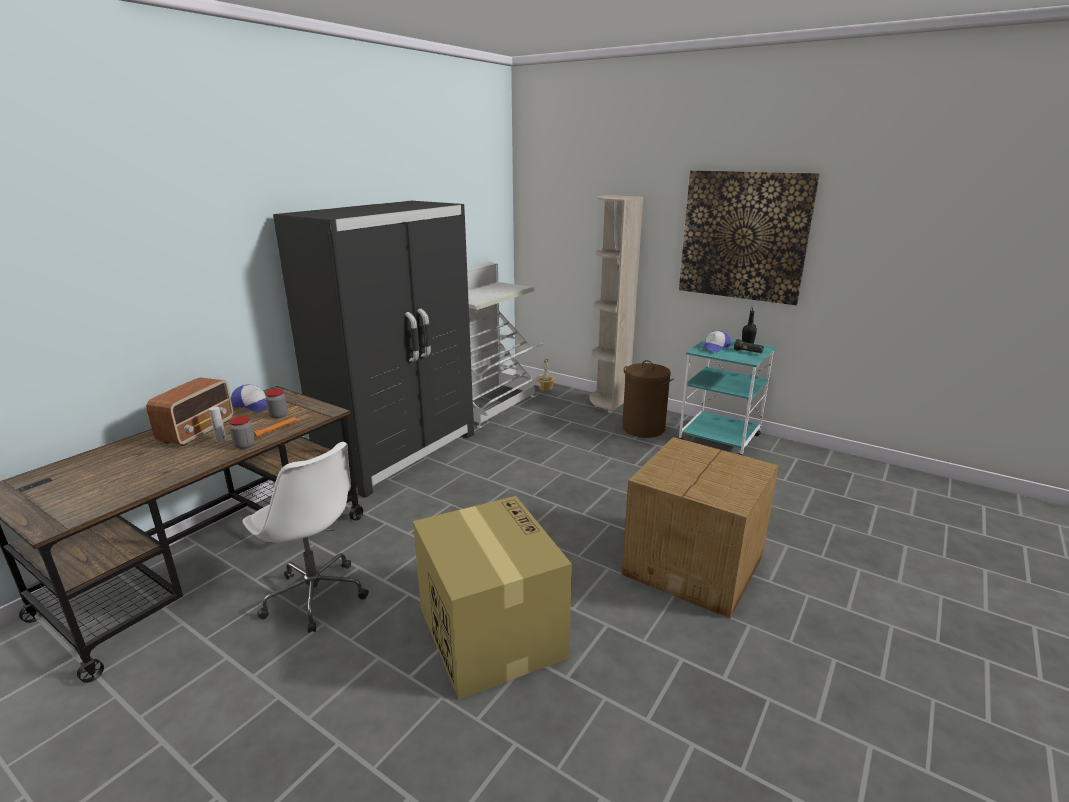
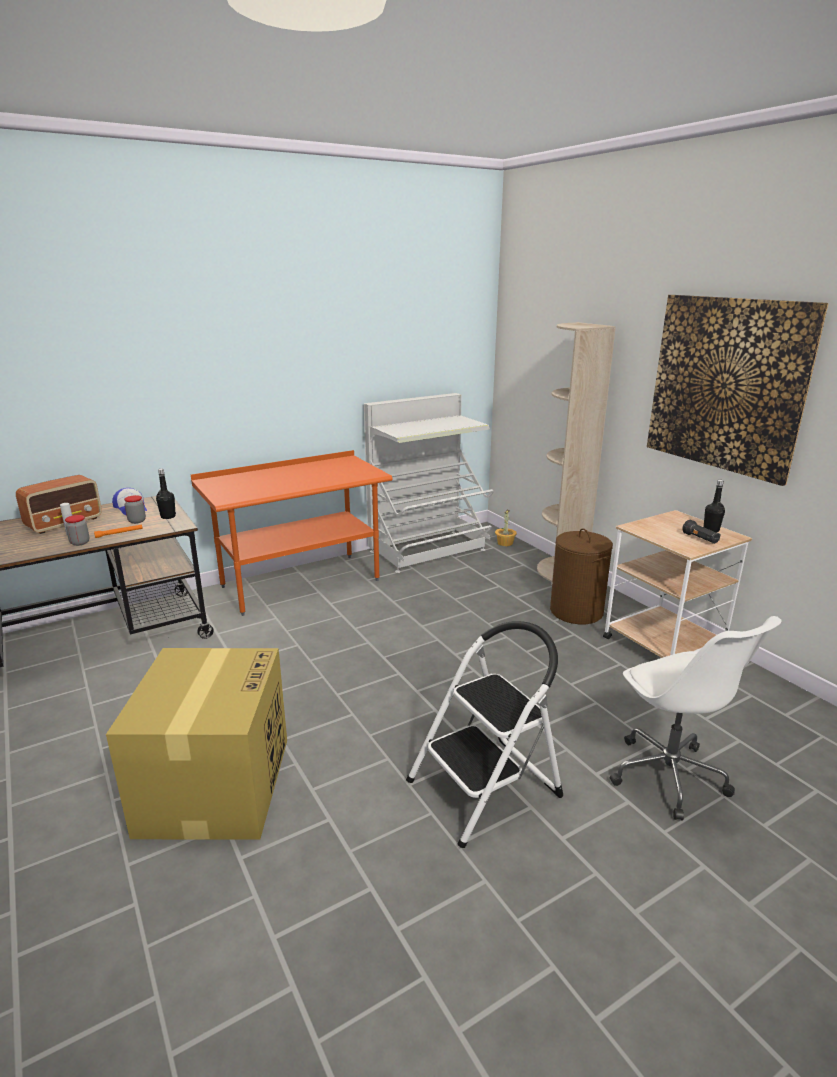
camera: 25 degrees right, 0 degrees up
white office chair [243,442,369,633] -> white office chair moved to [609,616,782,821]
black cabinet [273,201,474,498] -> orange desk [191,450,393,616]
cardboard box [622,437,779,619] -> step ladder [406,621,563,848]
turquoise cart [679,338,776,455] -> beige cart [603,510,752,658]
cap [701,331,731,352] -> none
none -> black bottle [156,469,176,519]

